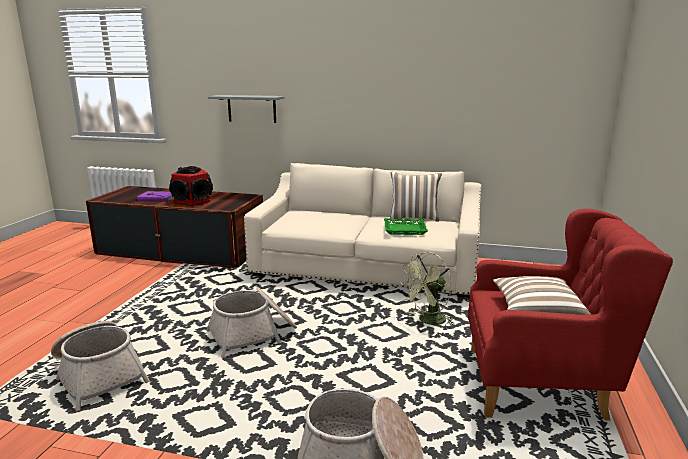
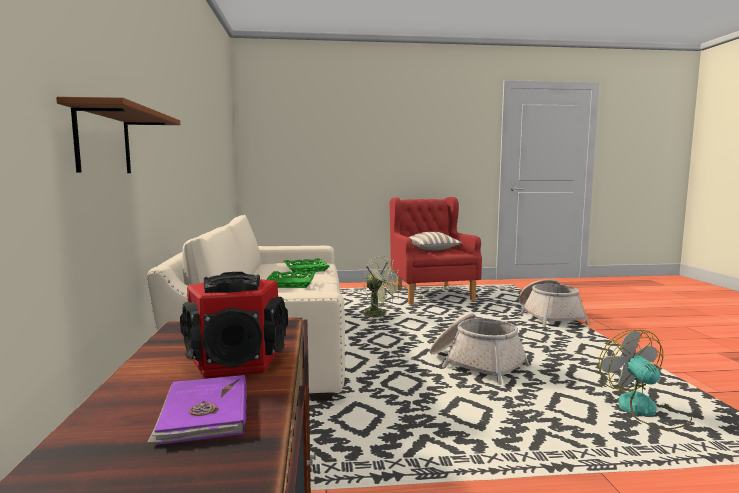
camera: 110 degrees left, 10 degrees down
basket [51,321,150,411] -> fan [598,329,692,429]
grey shelf [208,95,285,123] -> brown shelf [56,97,180,173]
pillow [390,172,442,222] -> none
none -> green tray [267,271,316,288]

